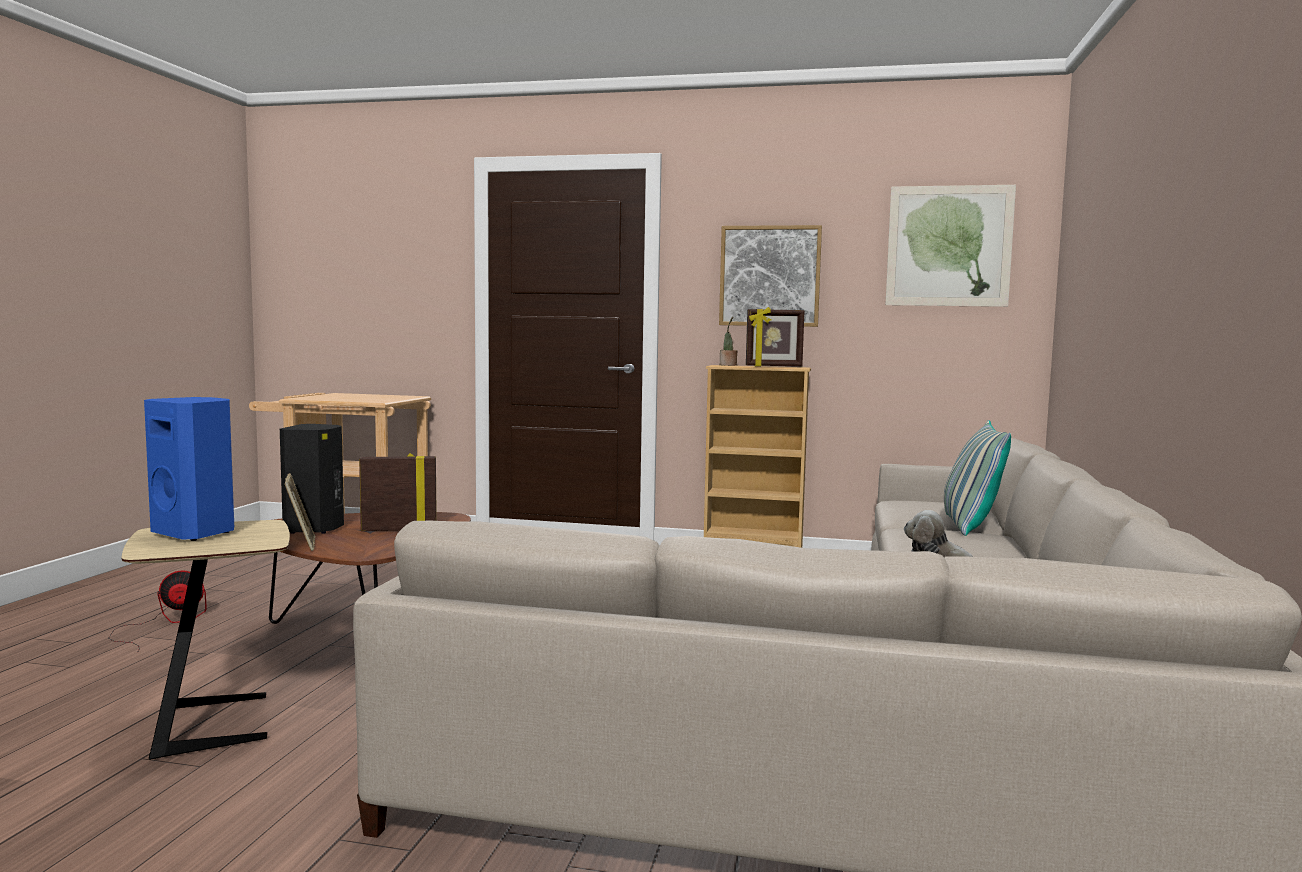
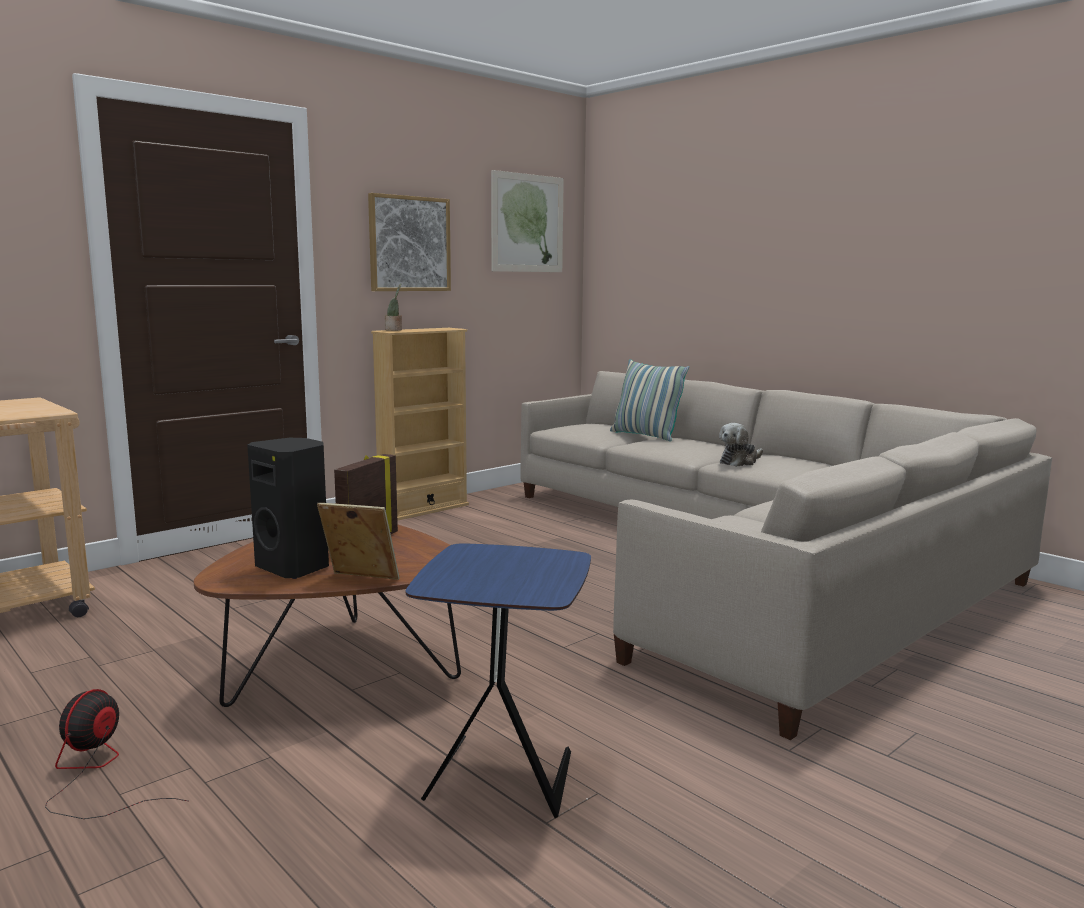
camera: 55 degrees left, 5 degrees up
beige side table [122,520,290,760] -> blue side table [406,543,591,818]
blue speaker [144,397,234,541] -> none
picture frame [746,307,804,367] -> none

